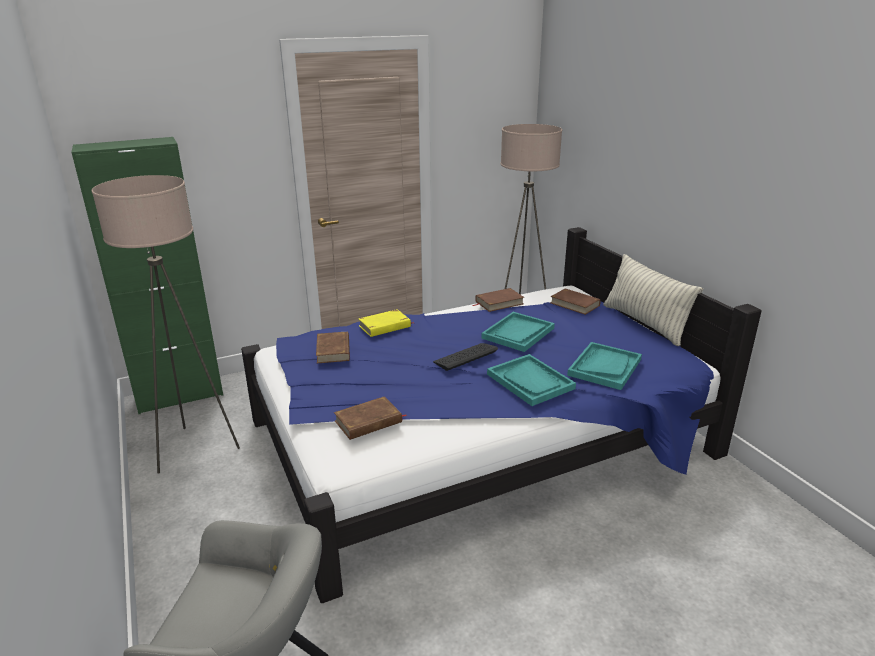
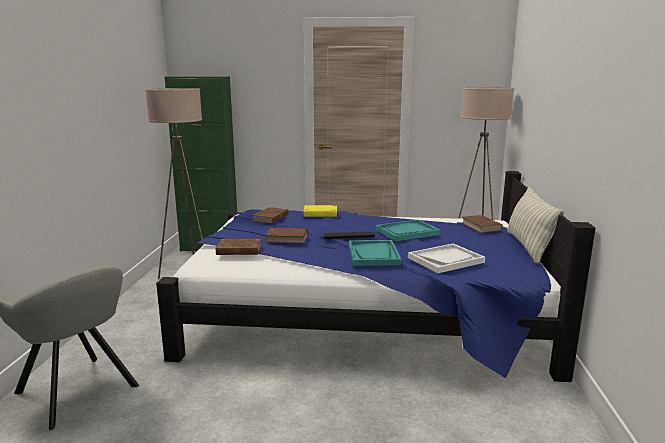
camera: 30 degrees right, 10 degrees down
brown book [473,288,525,312] -> brown book moved to [262,228,308,243]
turquoise tray [567,342,642,390] -> white tray [408,244,485,273]

